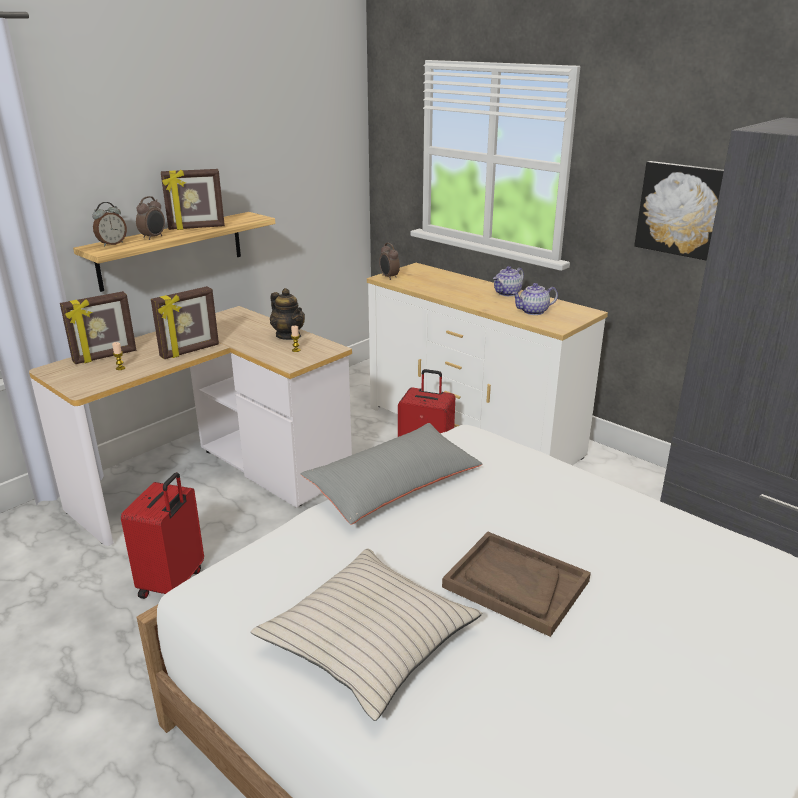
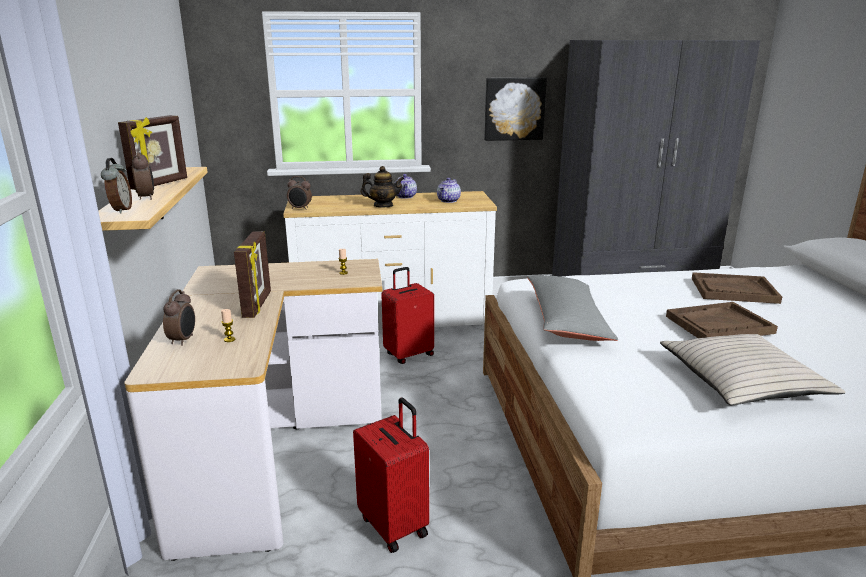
camera: 50 degrees left, 5 degrees down
picture frame [60,291,136,364] -> alarm clock [163,289,195,346]
teapot [270,288,305,340] -> teapot moved to [360,166,404,207]
none -> brown tray [692,272,782,304]

